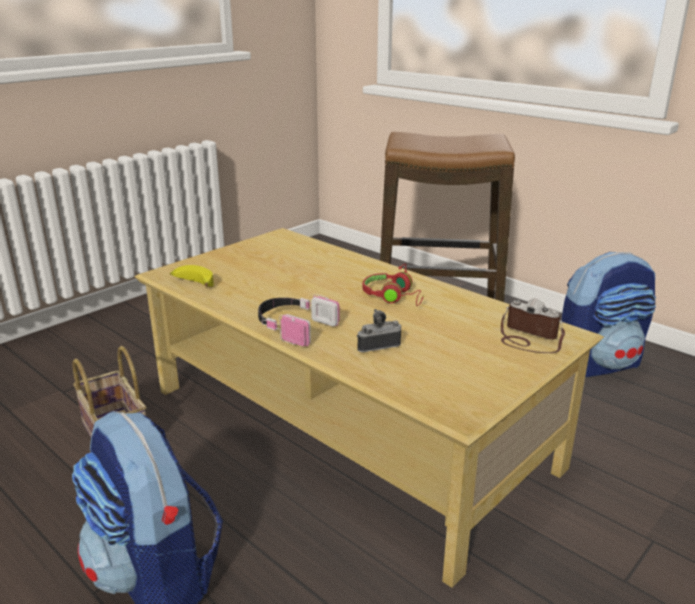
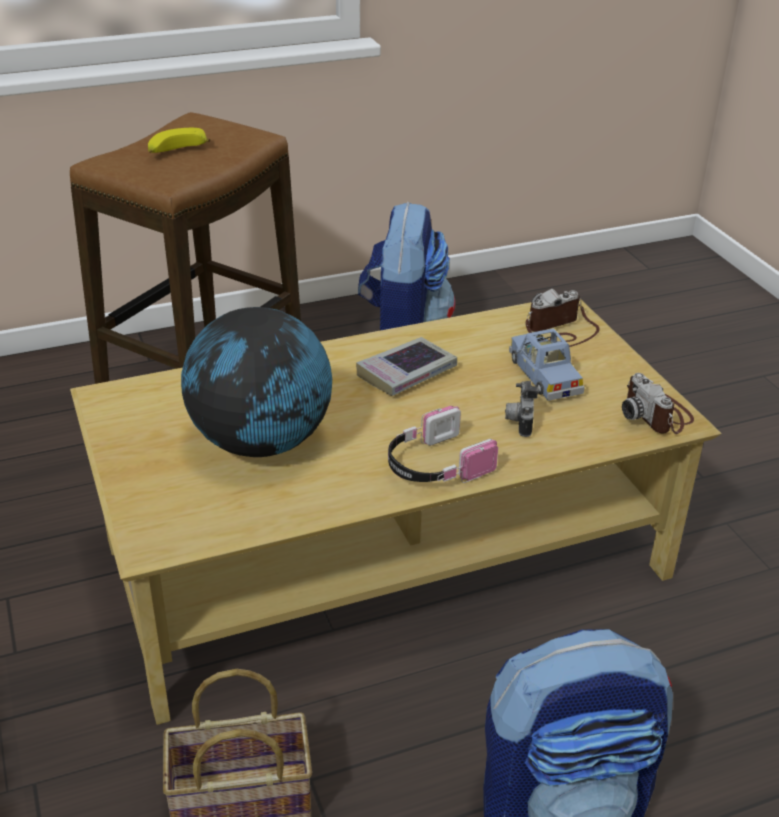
camera: 65 degrees left, 10 degrees up
banana [170,265,214,287] -> banana moved to [148,128,210,153]
red headphones [362,263,424,306] -> book [356,337,457,396]
none -> globe [181,307,332,457]
none -> blue toy car [509,328,585,401]
none -> camera [622,373,694,434]

